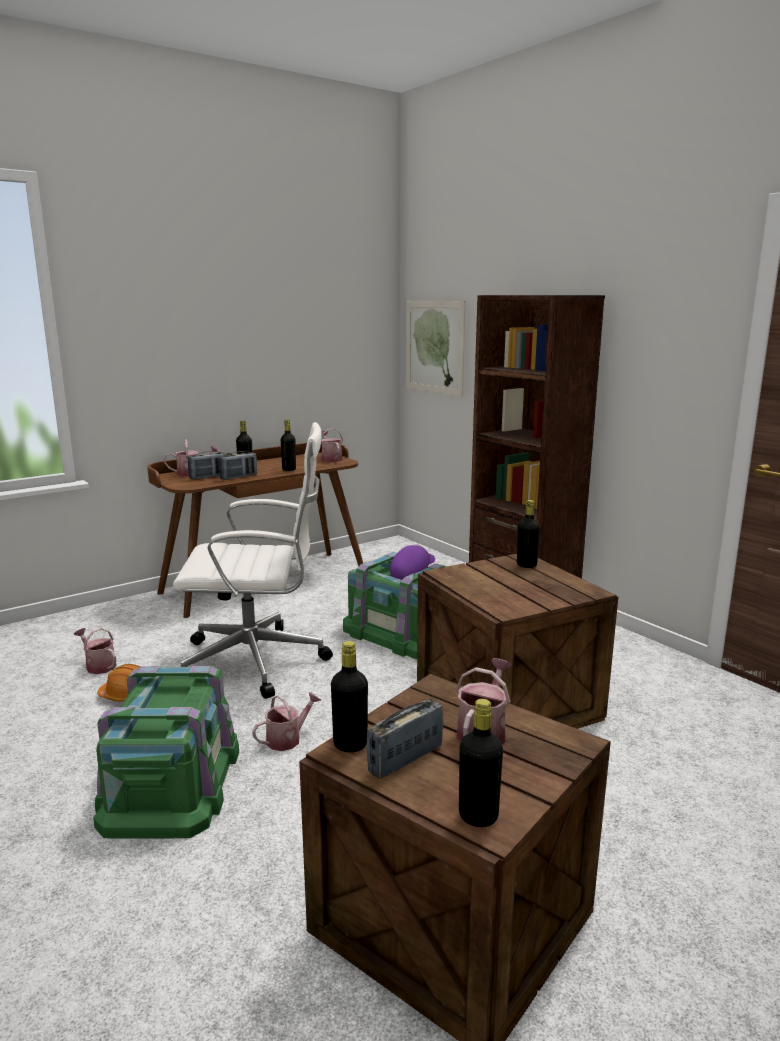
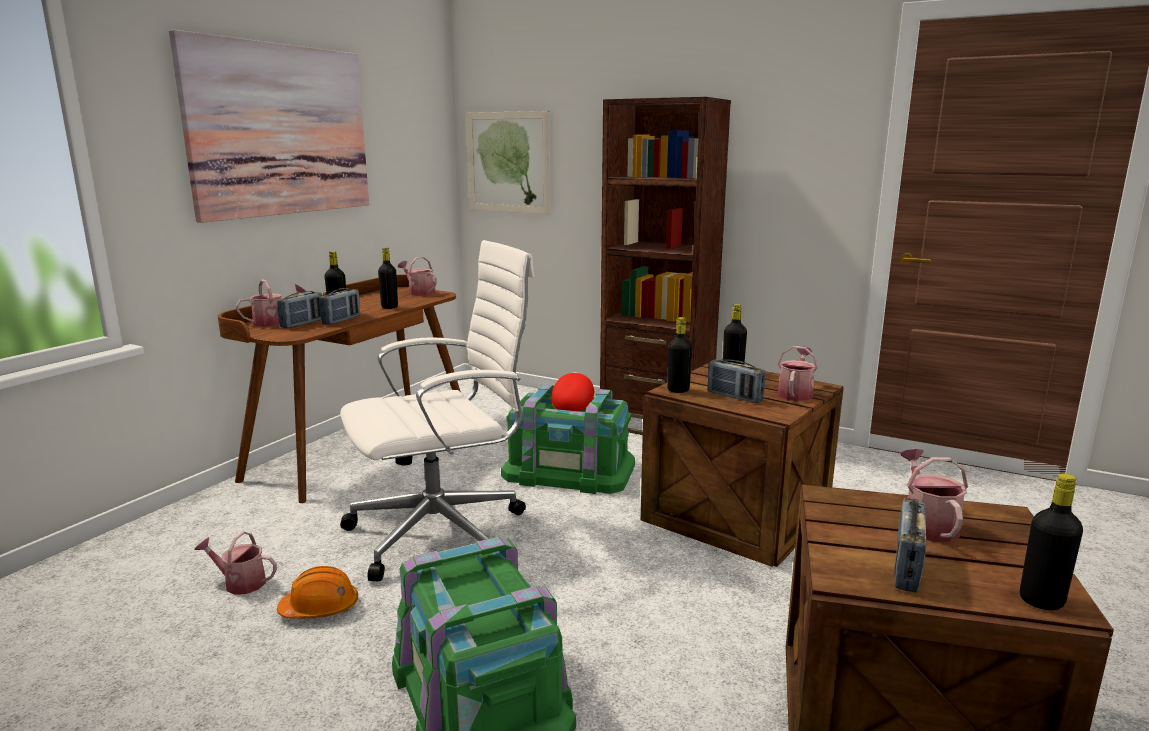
camera: 25 degrees left, 0 degrees up
watering can [252,692,321,751] -> watering can moved to [777,346,818,401]
black bottle [331,641,368,752] -> black bottle moved to [667,317,692,393]
purple cap [390,544,435,580] -> red cap [551,372,594,411]
none -> picture [169,30,369,223]
none -> radio [708,359,765,403]

